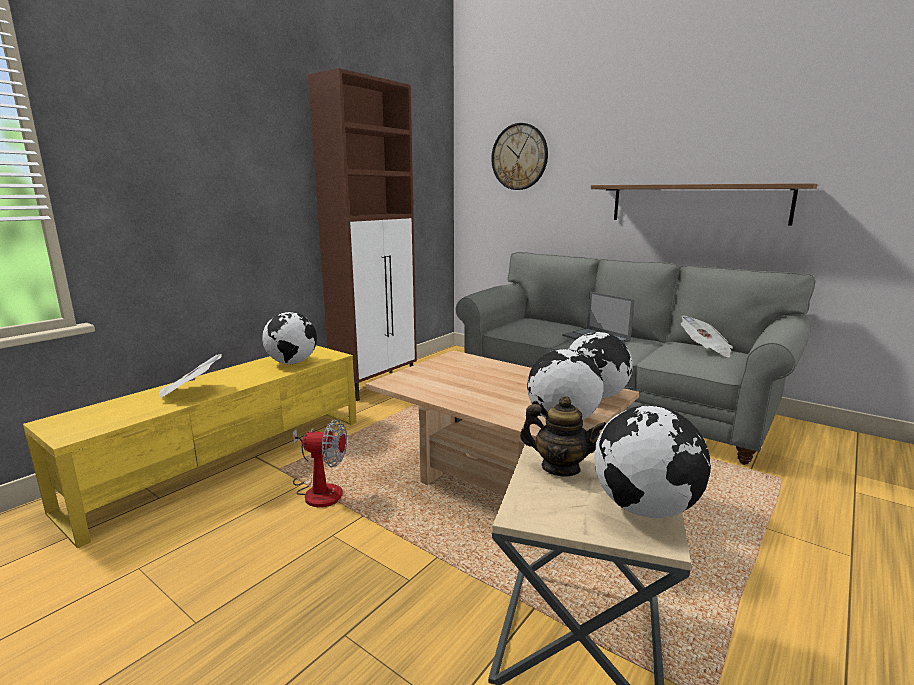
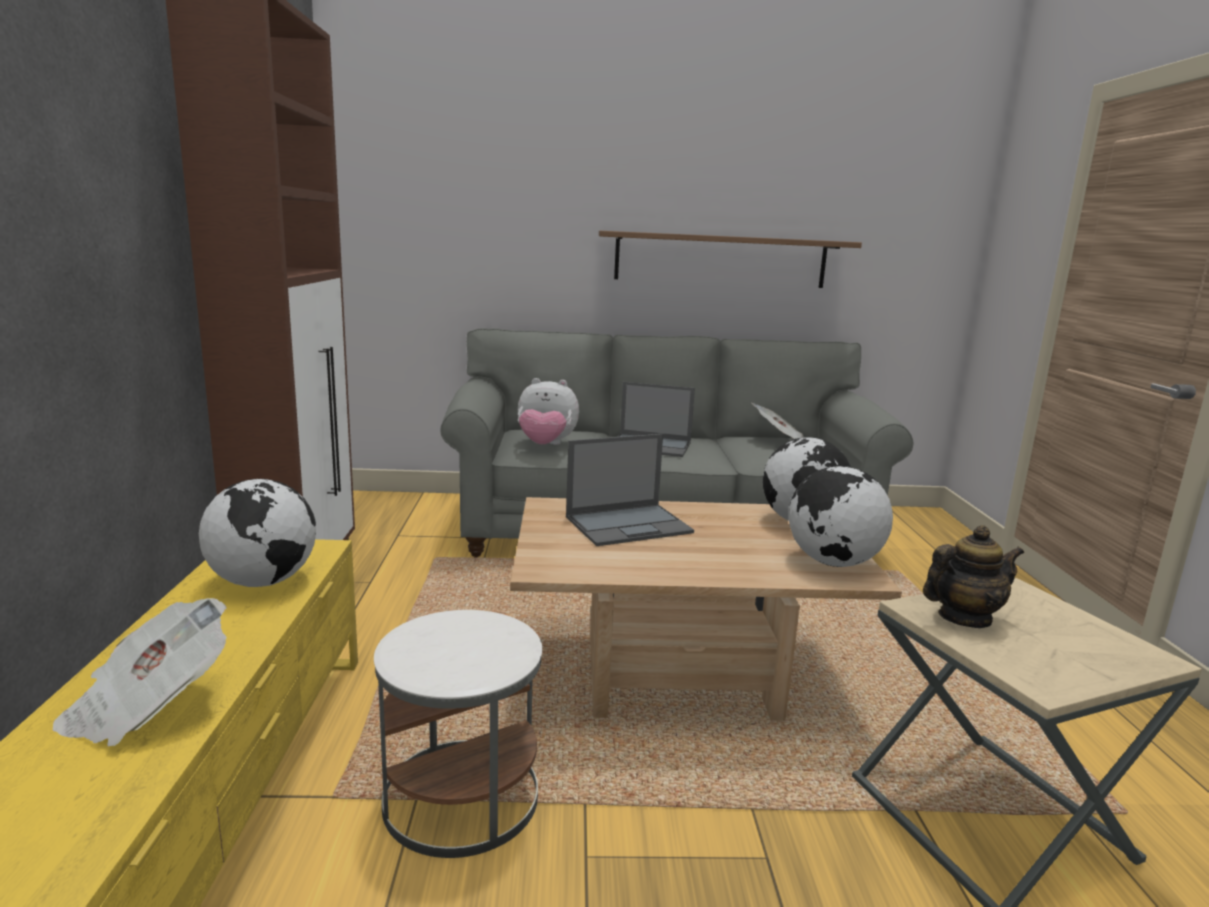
camera: 40 degrees left, 0 degrees up
fan [293,419,347,507] -> white side table [374,610,542,858]
wall clock [491,123,548,190] -> none
globe [594,406,711,518] -> none
none -> plush toy [518,378,579,445]
none -> laptop [566,434,694,546]

